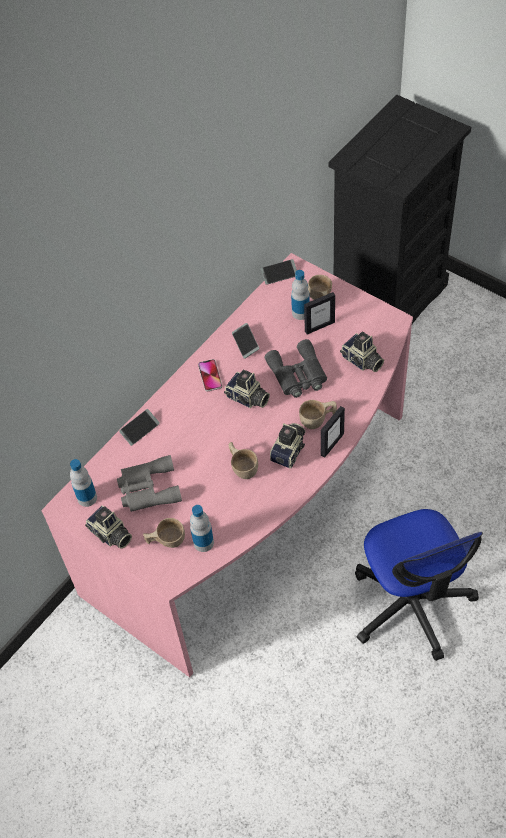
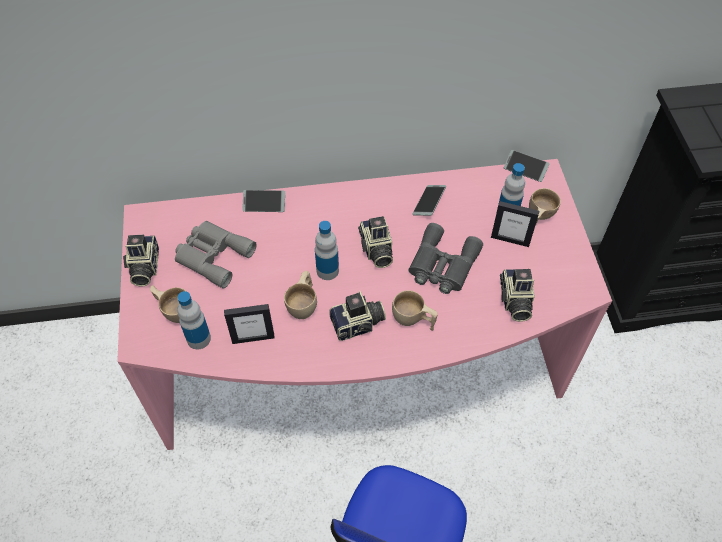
camera: 40 degrees right, 0 degrees up
bottle [70,459,97,507] -> bottle moved to [315,221,339,280]
phone [198,359,222,392] -> none
picture frame [320,406,345,458] -> picture frame moved to [224,304,275,344]

